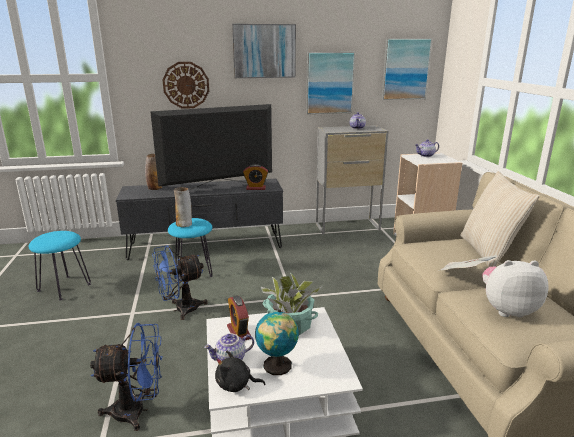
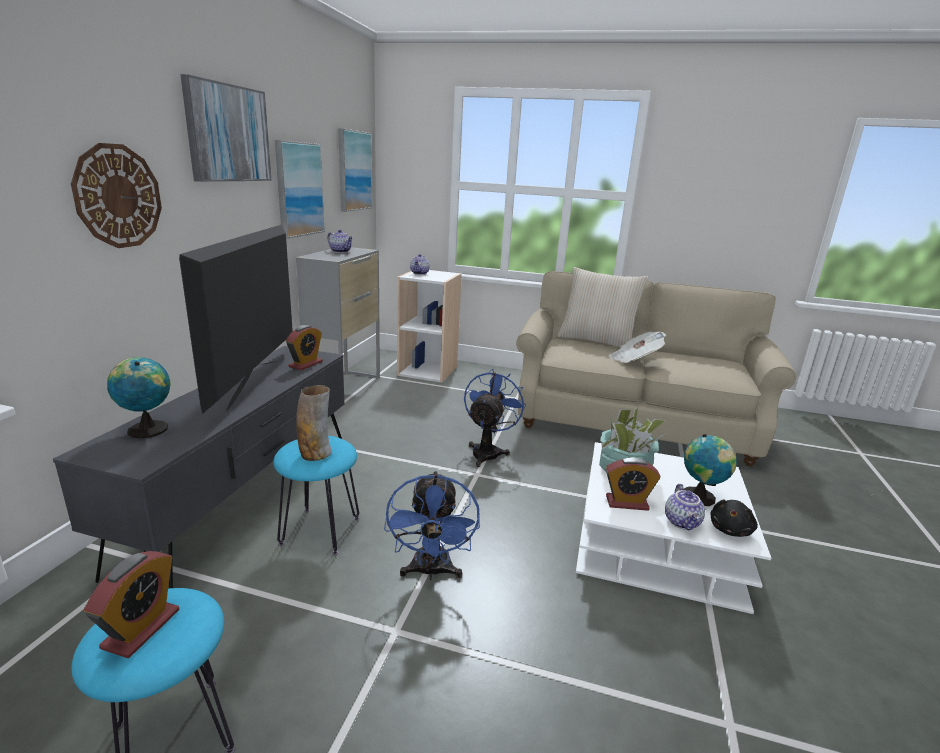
camera: 65 degrees left, 0 degrees up
blue fan [90,323,163,431] -> blue fan moved to [464,369,526,467]
vase [145,154,162,190] -> globe [107,357,171,438]
plush toy [483,260,549,317] -> none
none -> alarm clock [84,551,179,658]

